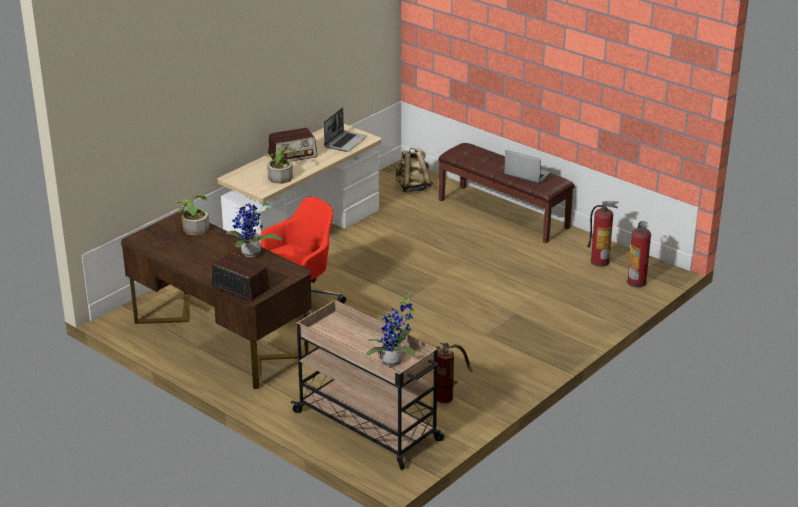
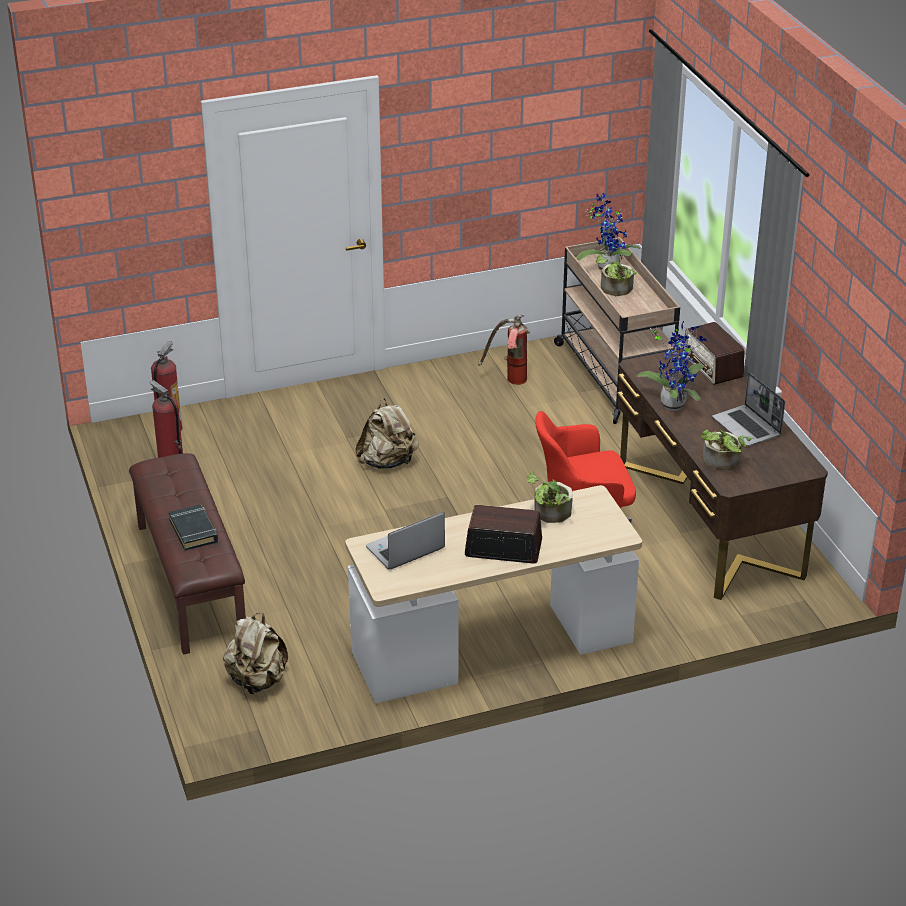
camera: 150 degrees left, 5 degrees up
laptop [504,150,551,184] -> laptop moved to [712,372,785,446]
none -> black book [169,504,218,550]
none -> beige backpack [355,398,419,469]
none -> potted plant [596,254,637,296]

